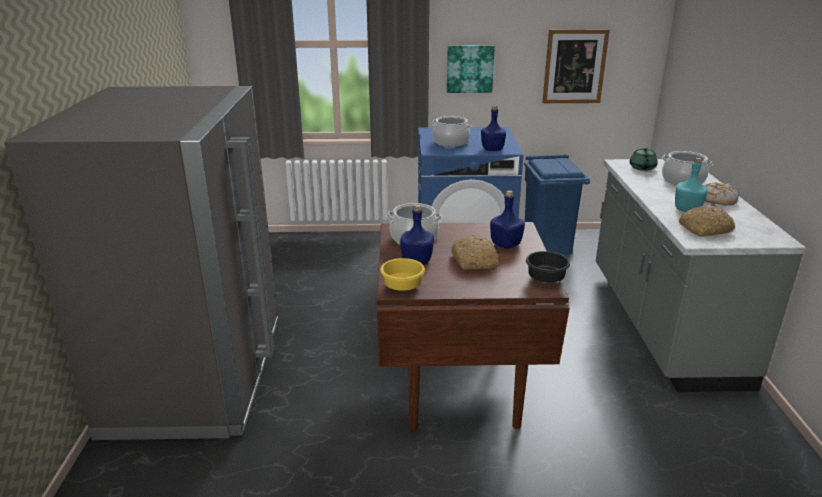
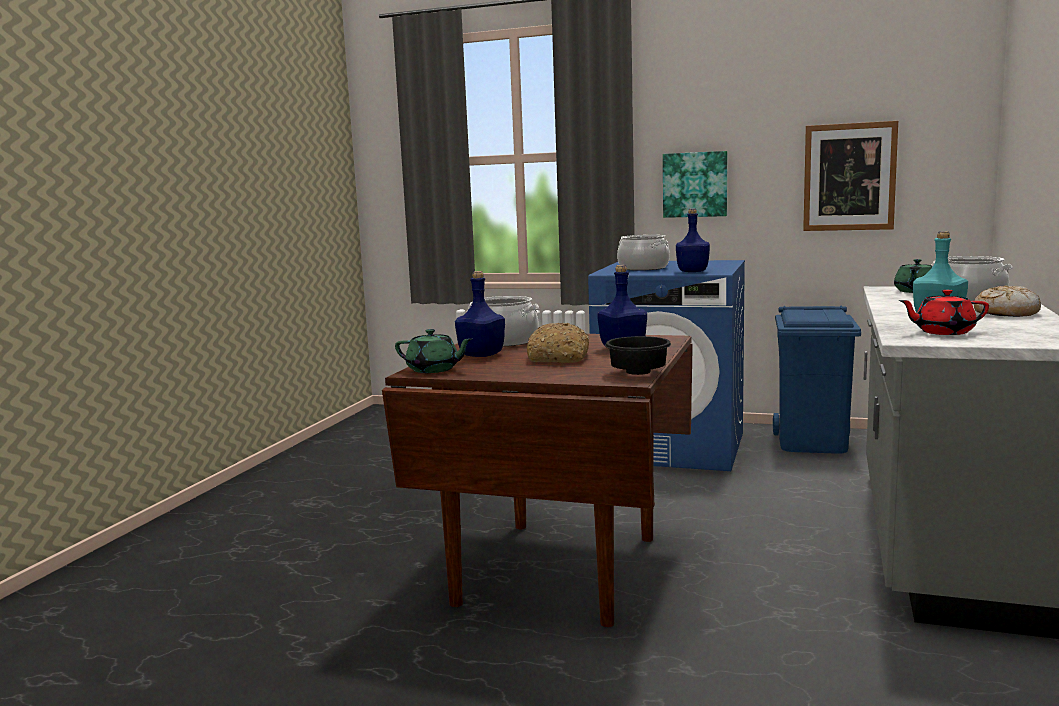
camera: 20 degrees right, 15 degrees down
grey fridge [4,86,278,440] -> none
yellow bowl [380,258,425,291] -> green teapot [395,329,472,373]
bread [679,205,735,237] -> red teapot [899,289,989,335]

